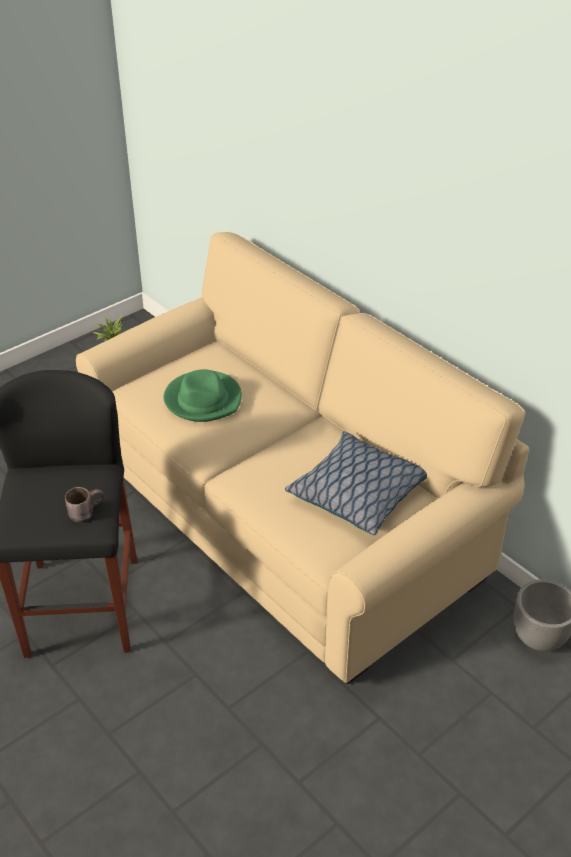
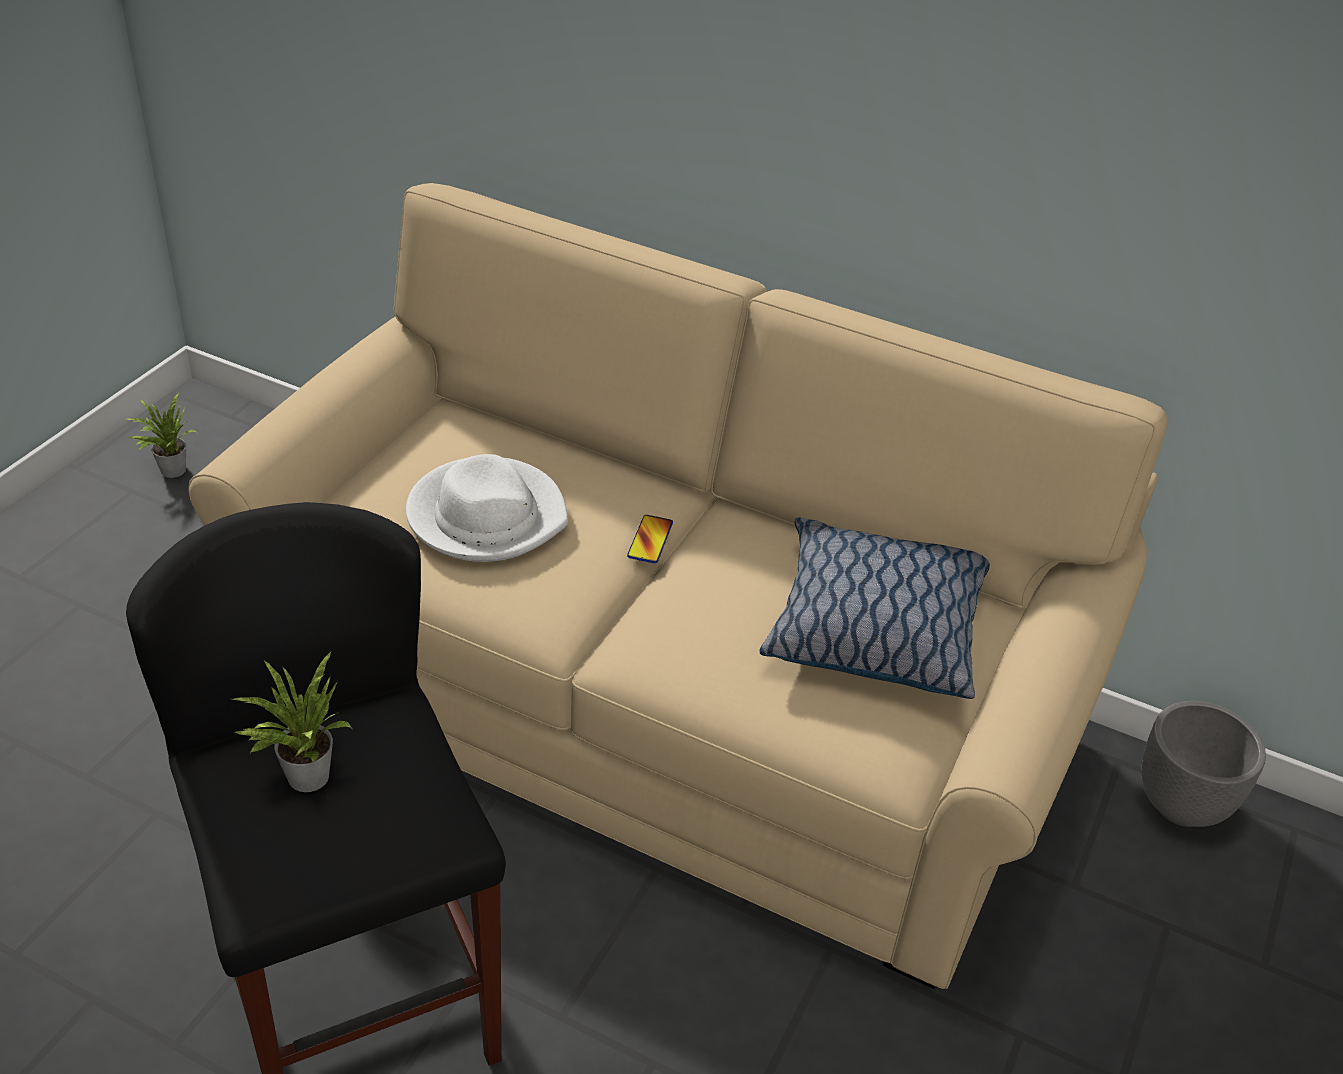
camera: 25 degrees left, 0 degrees up
brown mug [65,487,104,522] -> none
green hat [163,369,242,422] -> white hat [406,454,568,562]
none -> potted plant [232,652,352,792]
none -> phone [627,515,673,563]

